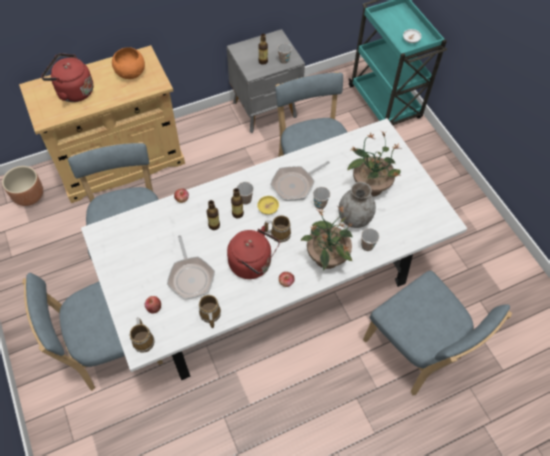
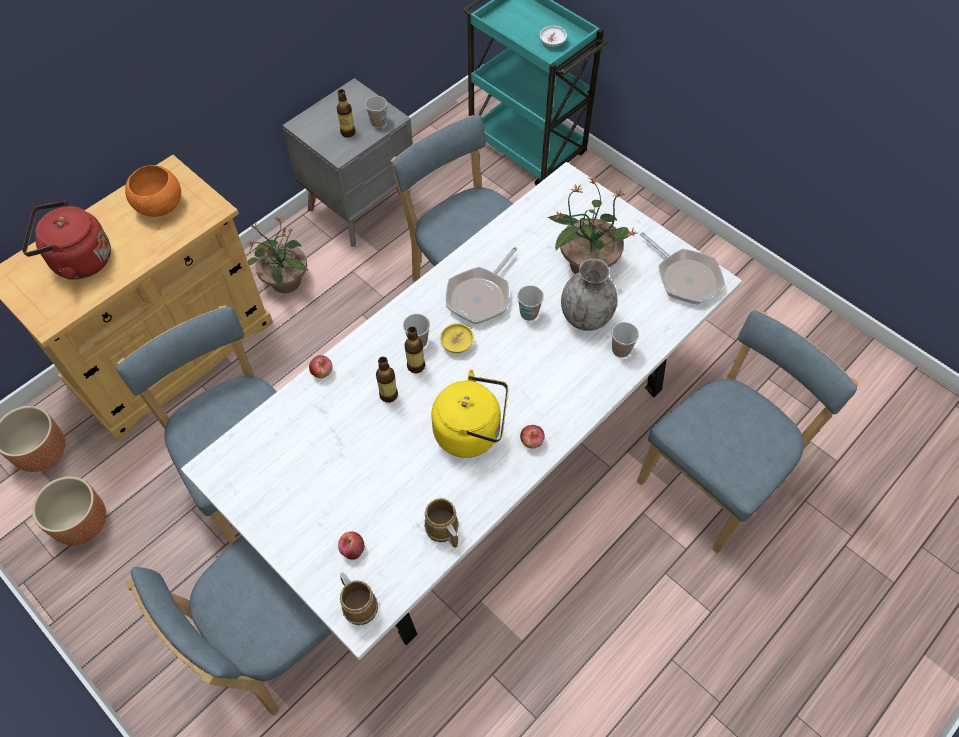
camera: 20 degrees left, 0 degrees up
frying pan [167,235,215,300] -> frying pan moved to [640,232,725,305]
red kettle [227,226,280,279] -> yellow kettle [431,369,508,458]
mug [264,215,291,243] -> none
potted plant [301,206,353,271] -> potted plant moved to [247,216,308,293]
blue chair [363,271,512,395] -> blue chair turned 75 degrees counterclockwise [637,310,859,553]
none -> brown planter [32,476,106,545]

